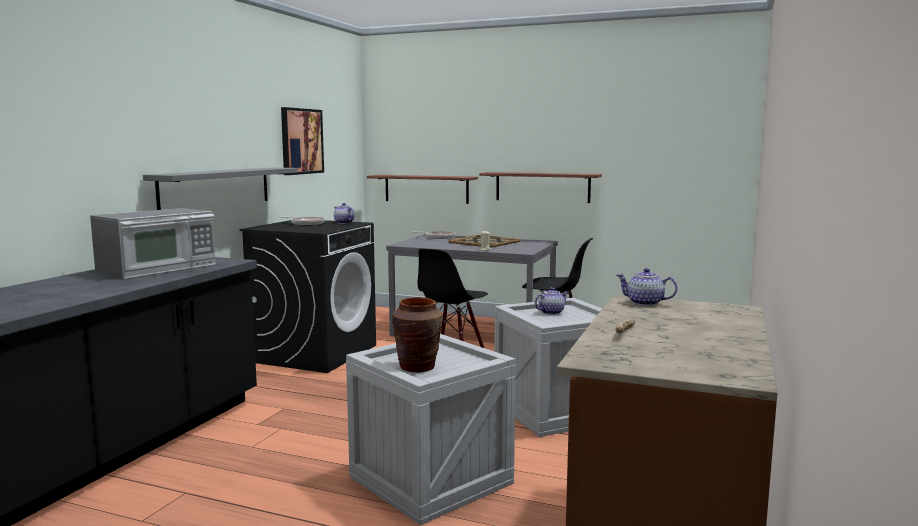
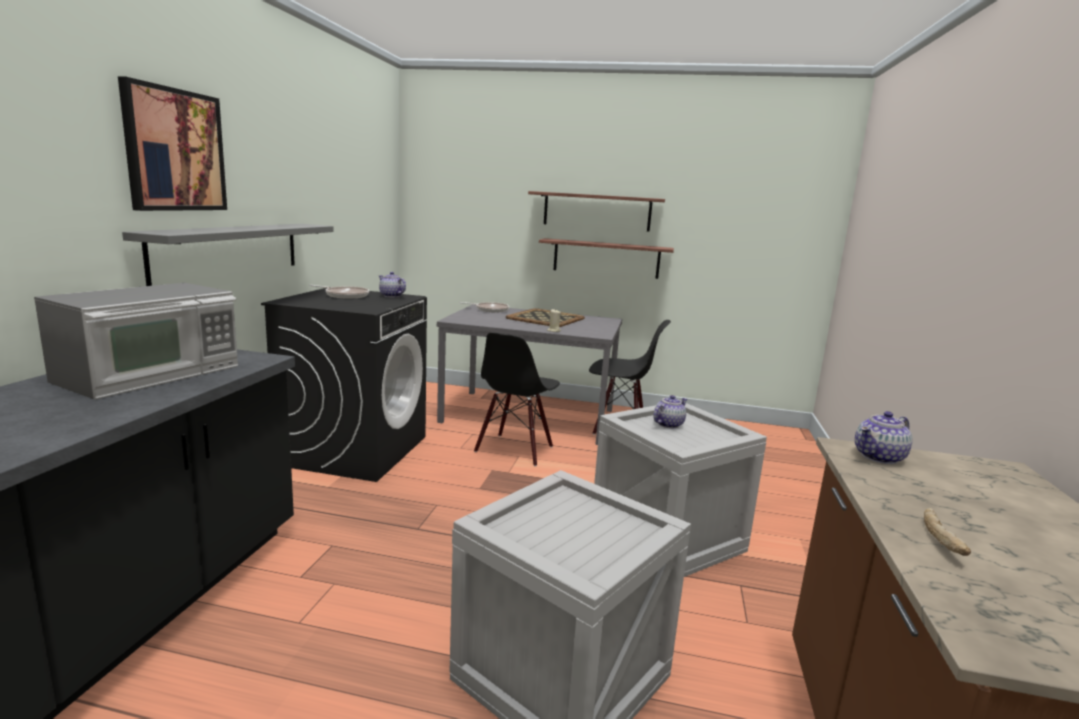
camera: 10 degrees left, 5 degrees up
picture [281,107,324,175] -> picture moved to [118,76,227,211]
shelf [367,175,478,204] -> shelf moved to [528,191,665,232]
brown vase [392,297,443,373] -> none
teapot [617,268,678,306] -> teapot turned 45 degrees counterclockwise [855,411,913,464]

